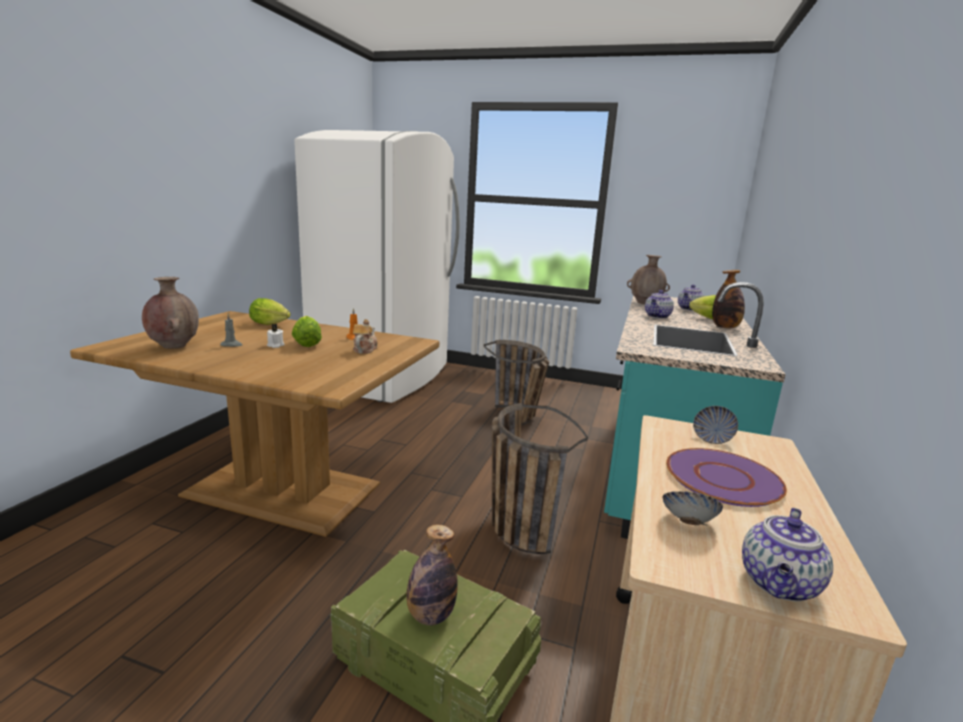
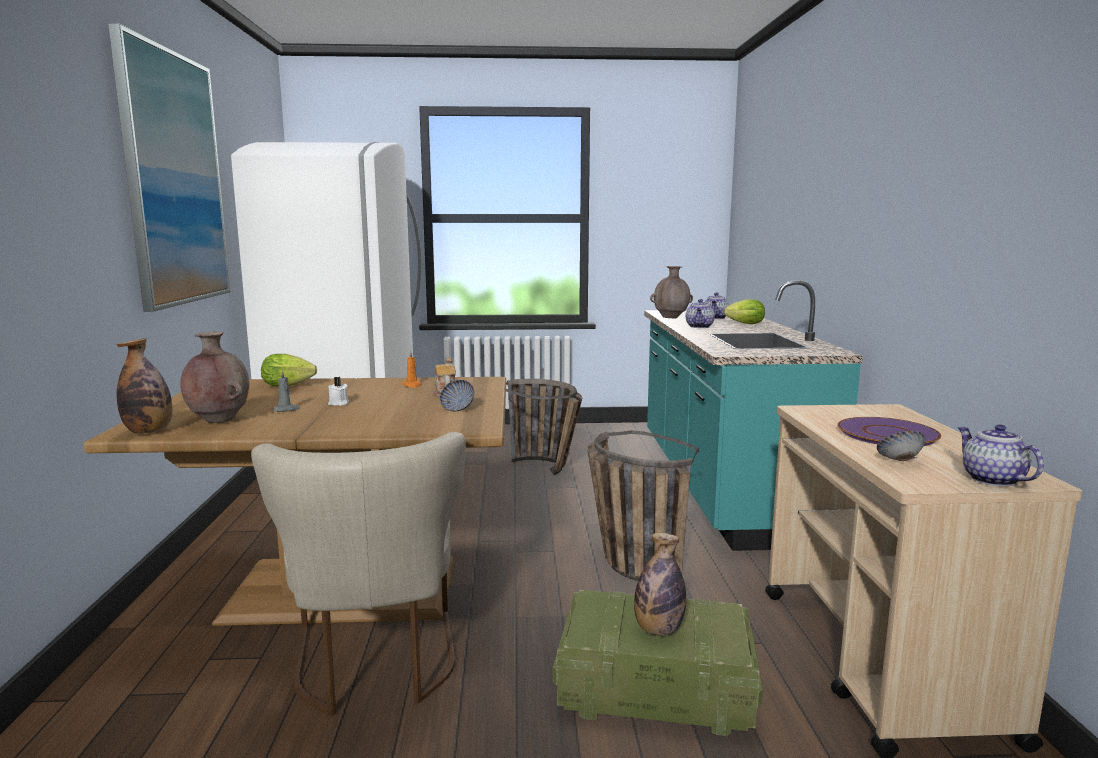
camera: 20 degrees left, 5 degrees down
lettuce [292,316,322,347] -> none
bowl [693,406,738,444] -> bowl moved to [440,380,474,411]
bottle [712,270,745,328] -> bottle moved to [117,338,172,433]
teapot [742,508,833,601] -> teapot turned 150 degrees clockwise [958,425,1044,486]
none -> picture [108,23,231,312]
none -> beige chair [251,432,466,716]

